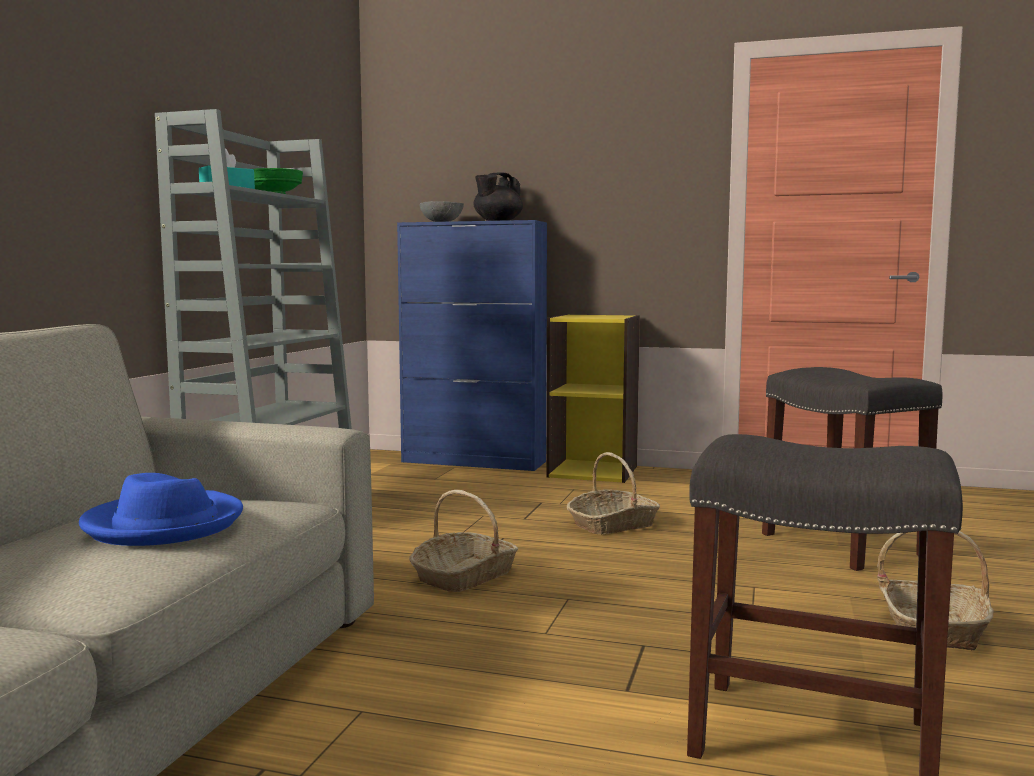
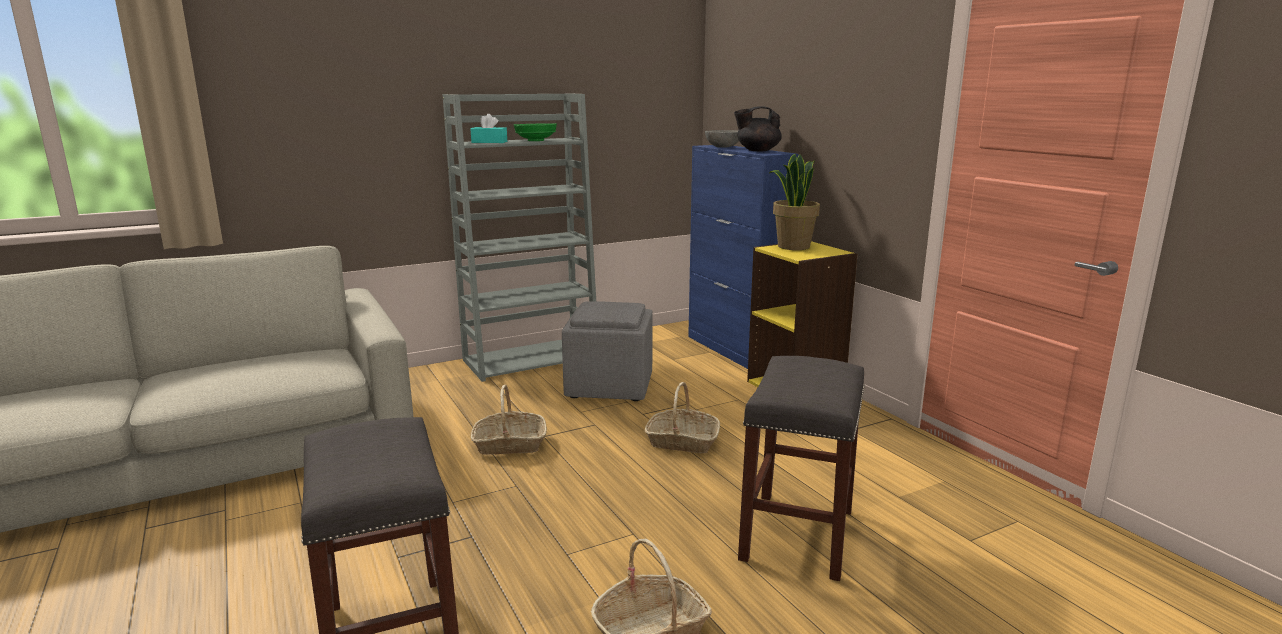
camera: 45 degrees right, 10 degrees up
blue hat [79,473,243,546] -> none
none -> grey ottoman [562,301,653,401]
none -> potted plant [769,154,820,250]

